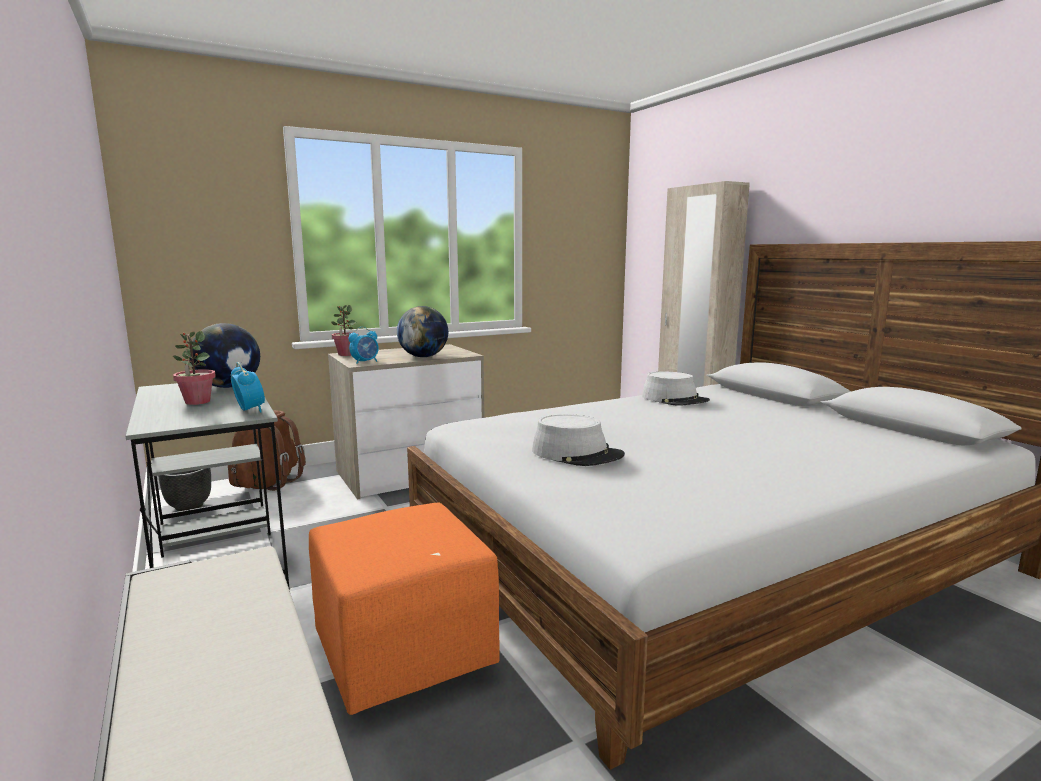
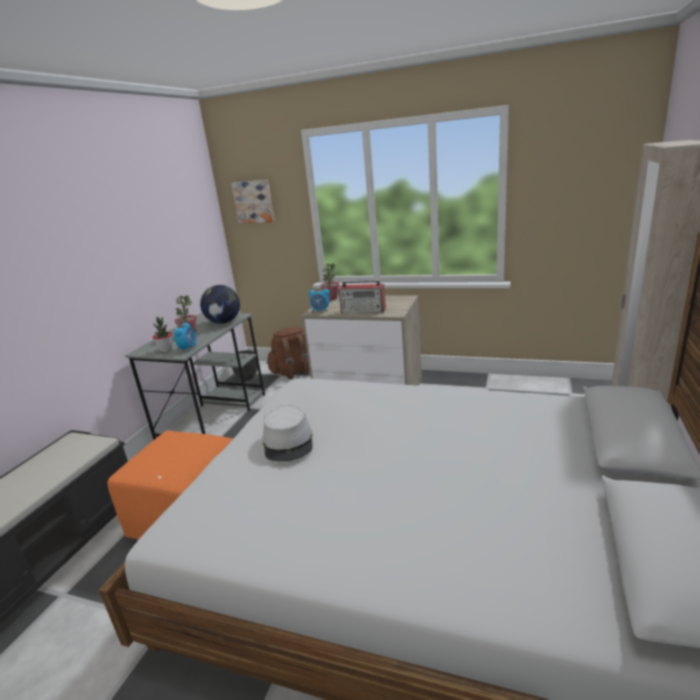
camera: 50 degrees right, 10 degrees up
globe [397,306,448,357] -> radio [339,280,386,314]
grey hat [642,371,710,406] -> none
none -> potted plant [153,317,172,352]
none -> picture [231,180,275,224]

